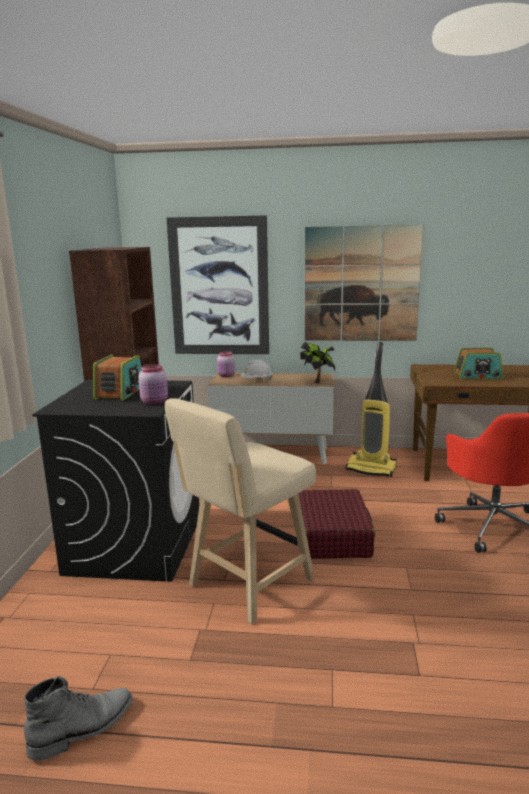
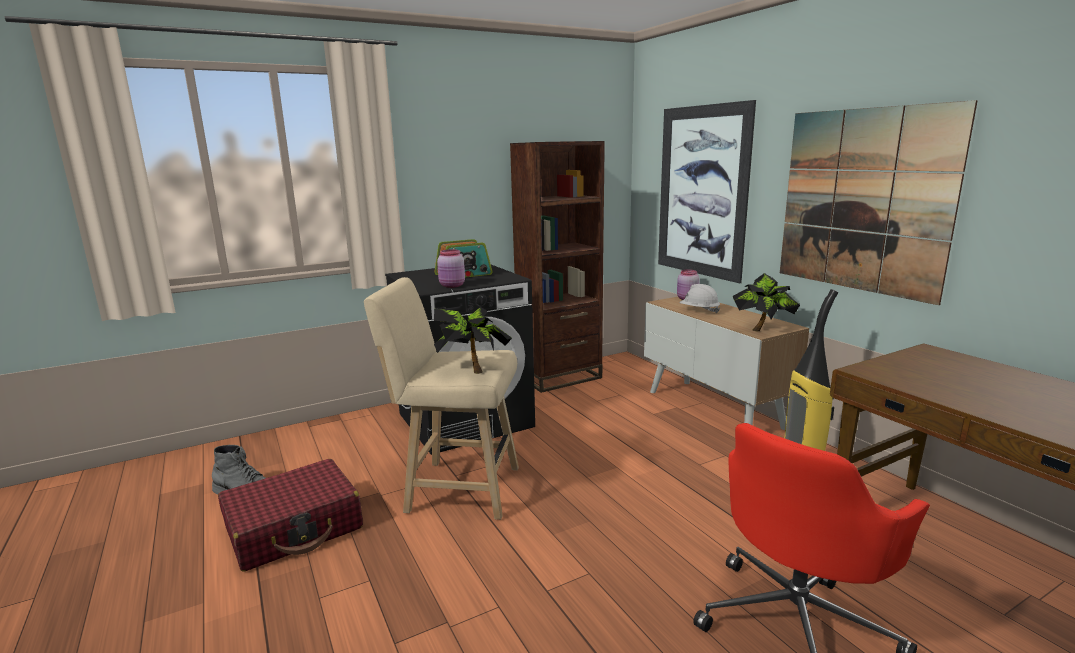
camera: 55 degrees right, 0 degrees up
red suitcase [299,489,375,559] -> red suitcase moved to [218,459,363,572]
radio [453,348,504,379] -> none
none -> potted plant [434,307,512,374]

